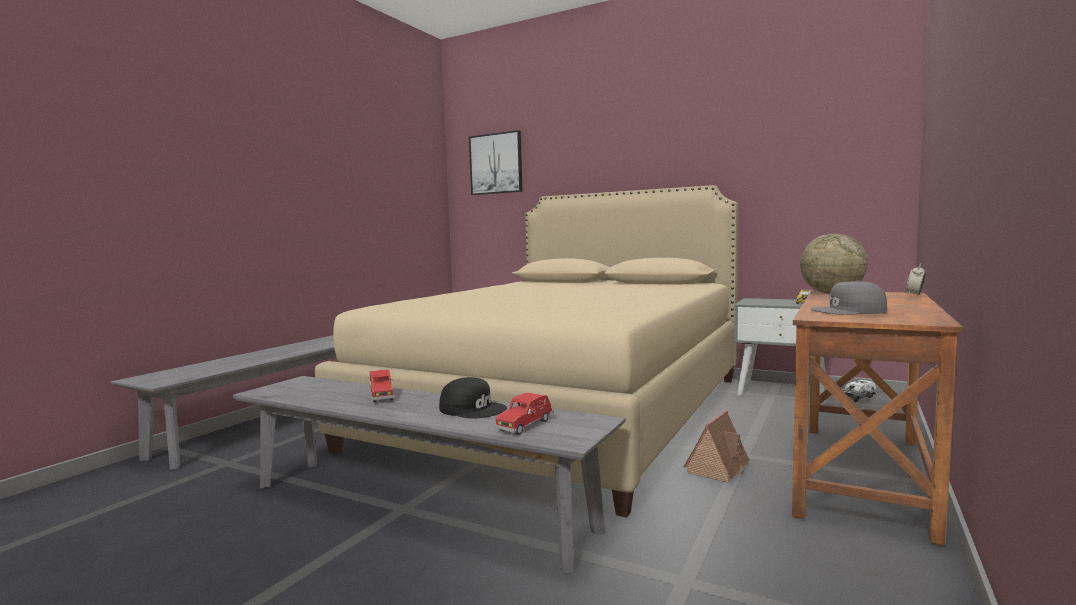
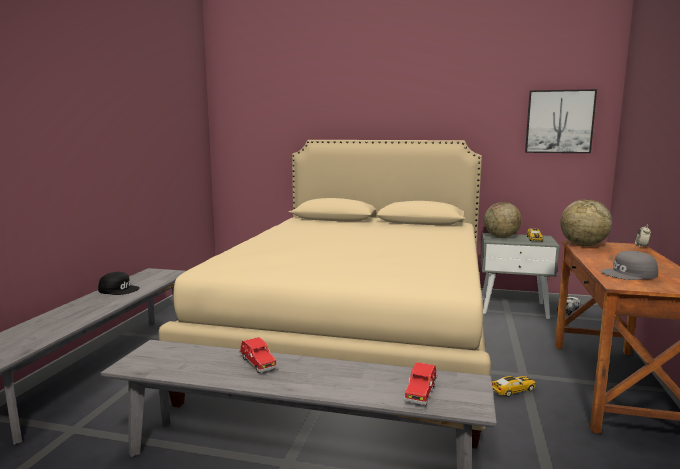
camera: 15 degrees left, 5 degrees up
black cap [439,377,507,418] -> black cap moved to [98,272,140,295]
picture [469,130,523,195] -> picture moved to [525,89,597,153]
toy house [684,410,749,483] -> toy car [492,376,535,397]
none -> globe [484,202,521,238]

